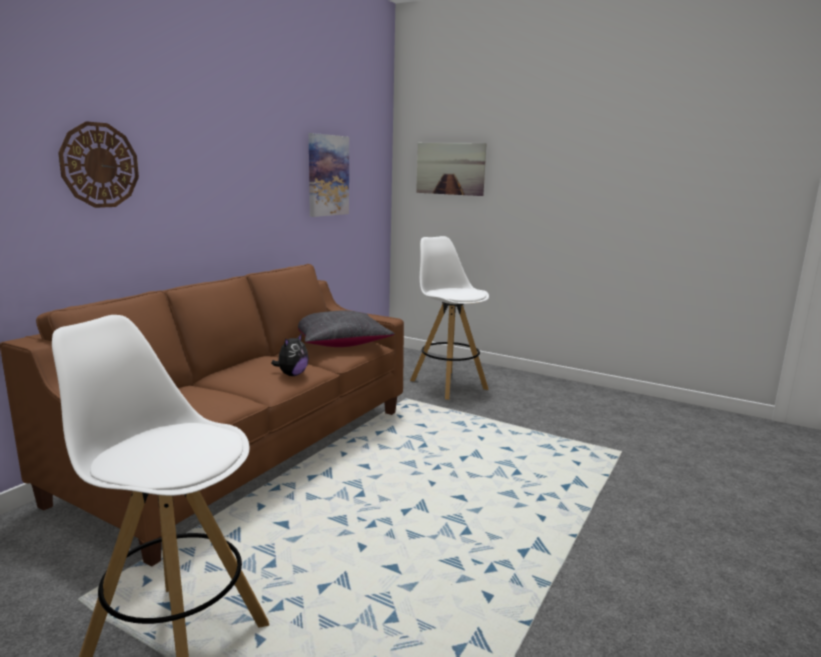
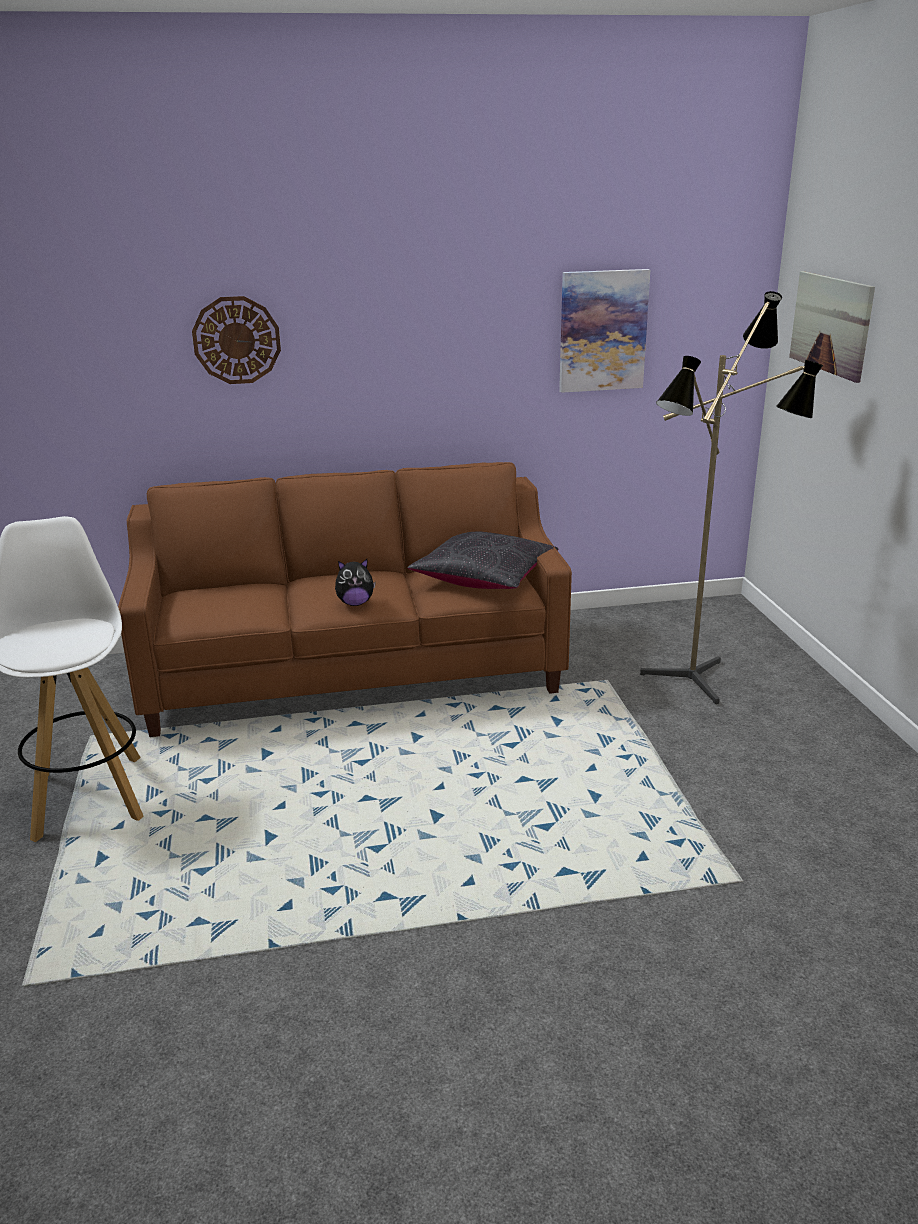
camera: 50 degrees right, 10 degrees up
white stool [410,236,489,400] -> floor lamp [640,291,823,704]

